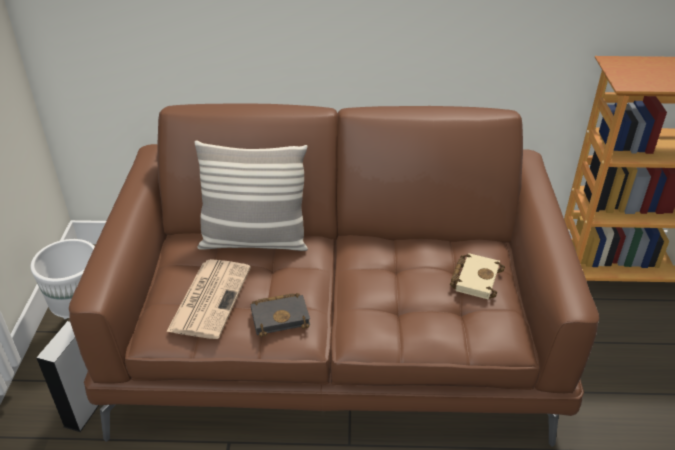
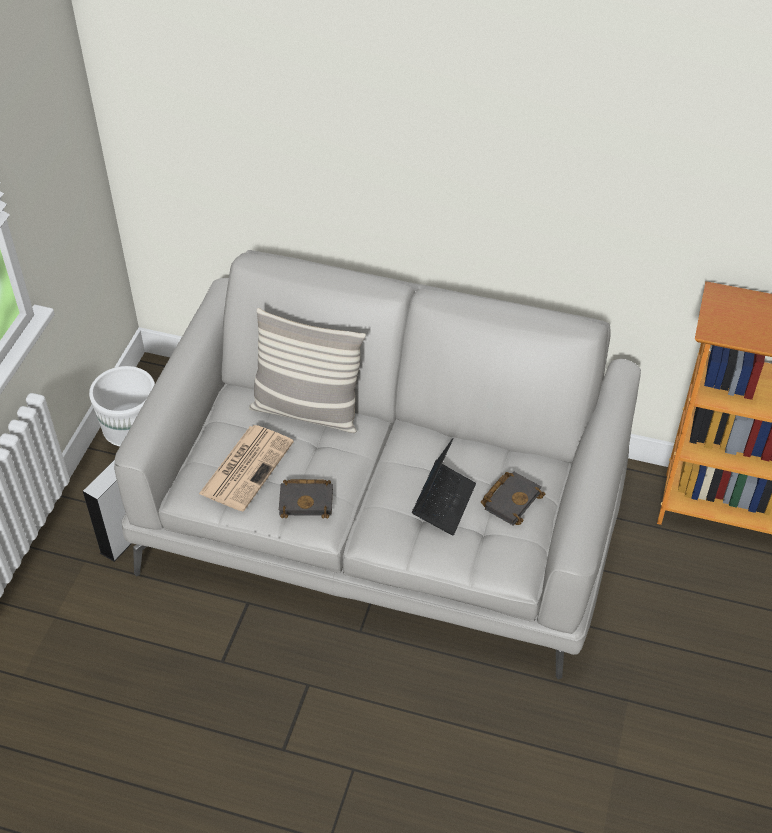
camera: 15 degrees right, 10 degrees up
brown sofa [69,103,599,447] -> grey sofa [114,250,641,679]
beige book [450,253,505,300] -> black book [481,472,545,525]
none -> laptop [412,438,476,536]

